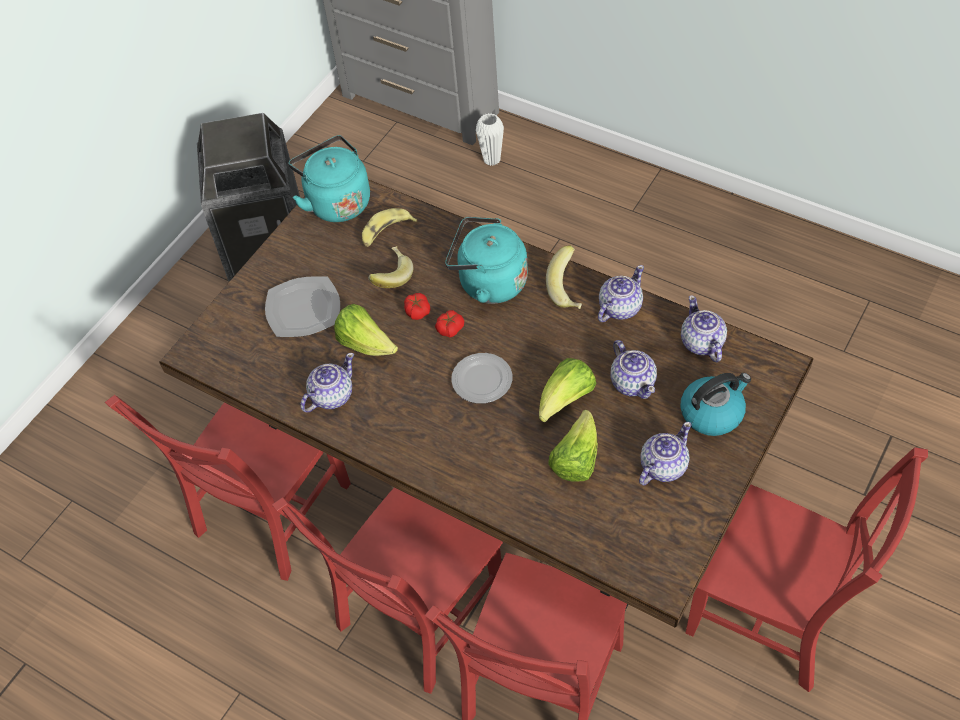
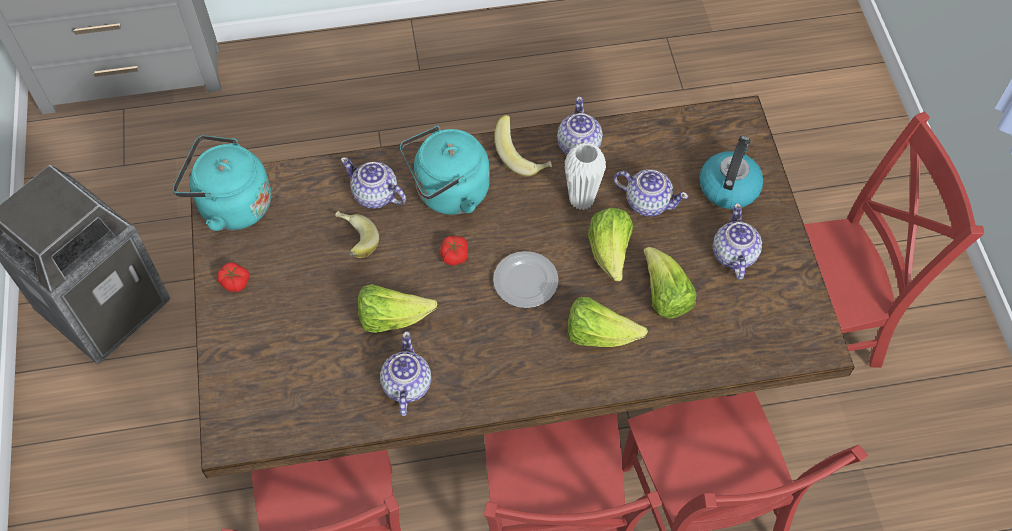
camera: 45 degrees left, 5 degrees up
plate [265,276,340,337] -> none
banana [362,208,418,247] -> none
tomato [404,293,430,320] -> tomato moved to [217,262,250,292]
white vase [476,113,504,166] -> white vase moved to [565,142,606,210]
teapot [681,295,727,362] -> teapot moved to [341,157,406,209]
none -> lettuce [567,297,648,347]

